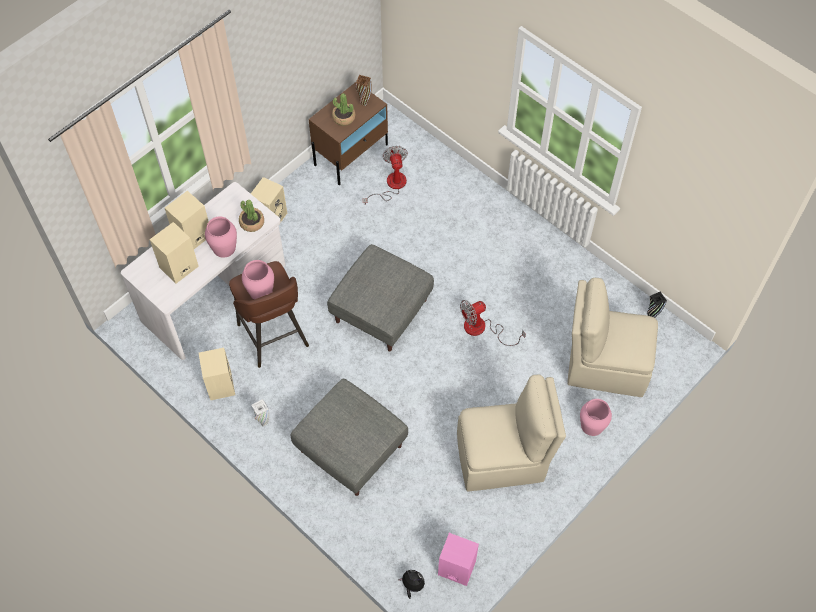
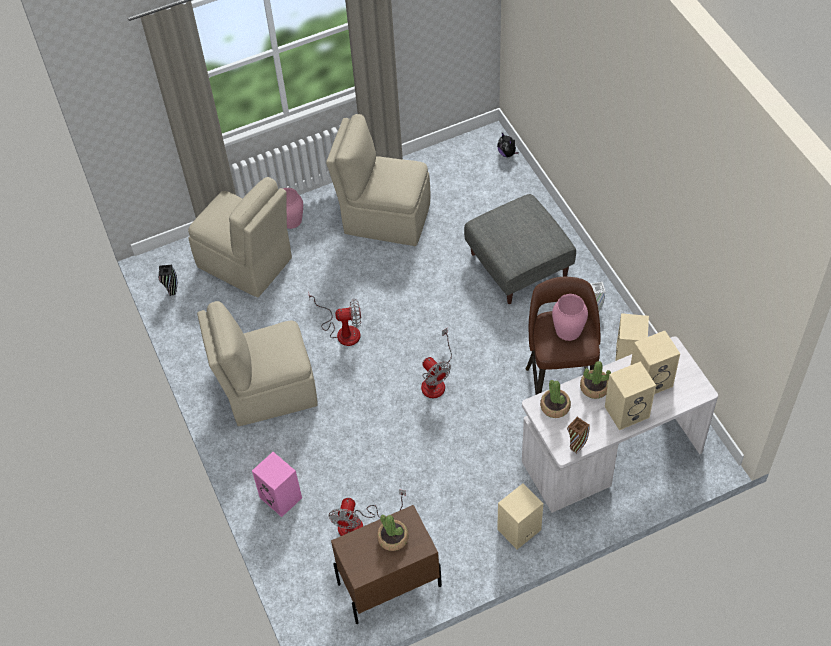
camera: 155 degrees left, 5 degrees down
pink vase [205,216,237,258] -> potted plant [580,361,611,399]
grey ottoman [327,244,434,352] -> fan [421,328,452,398]
brown vase [355,75,372,106] -> brown vase moved to [567,417,590,453]
pink speaker [438,533,479,586] -> pink speaker moved to [252,452,302,517]
none -> beige chair [197,301,318,426]

